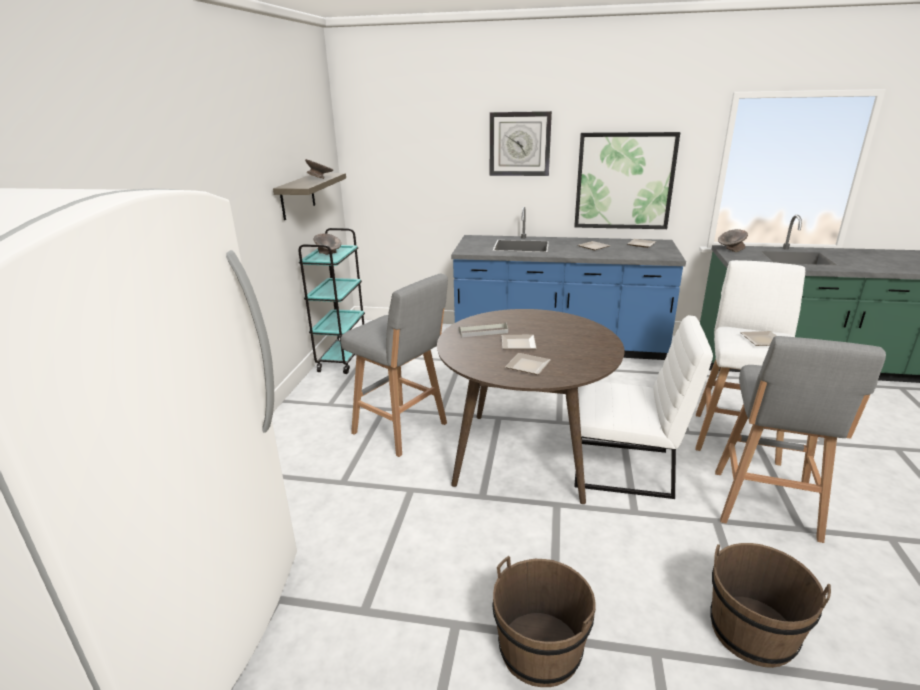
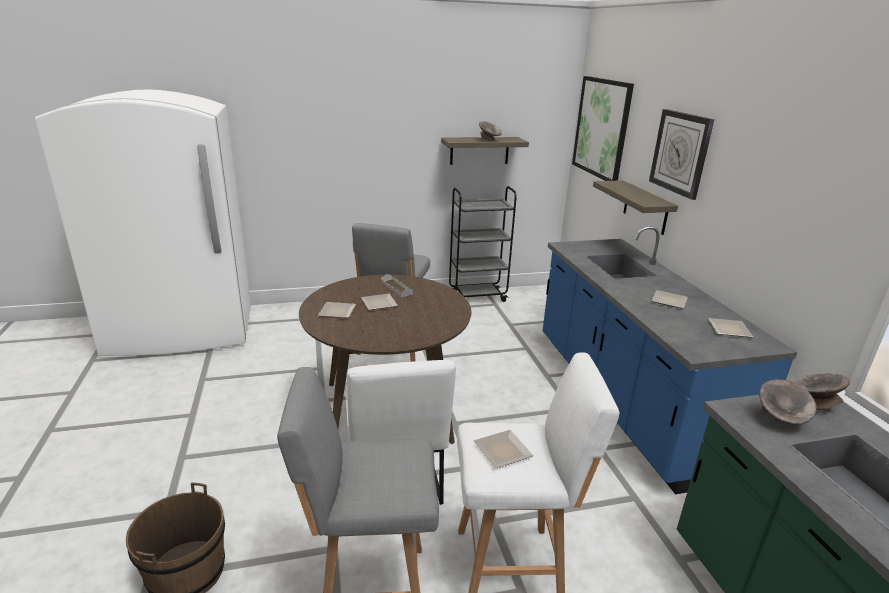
camera: 65 degrees right, 0 degrees up
turquoise cart [298,228,365,374] -> grey cart [449,186,517,302]
grey bowl [313,233,341,255] -> grey bowl moved to [759,379,817,426]
brown bucket [492,556,596,687] -> none
picture [574,132,680,229] -> picture moved to [572,76,634,181]
none -> shelf [593,180,678,235]

